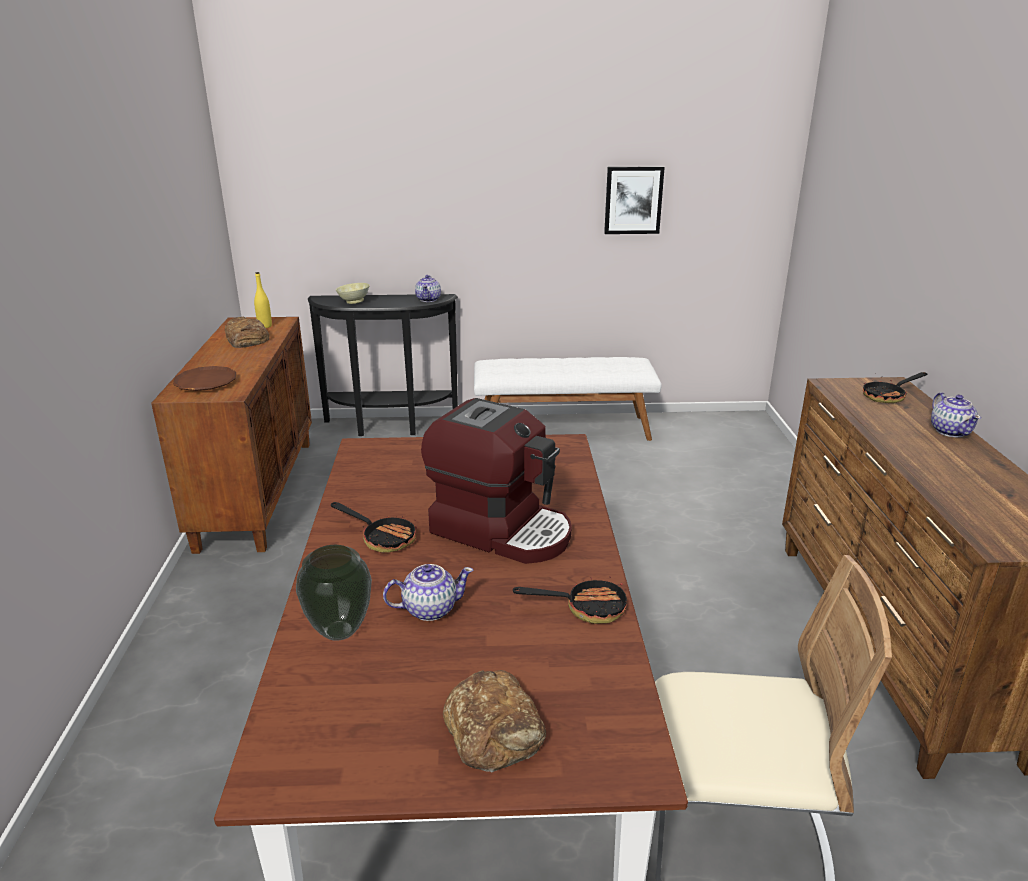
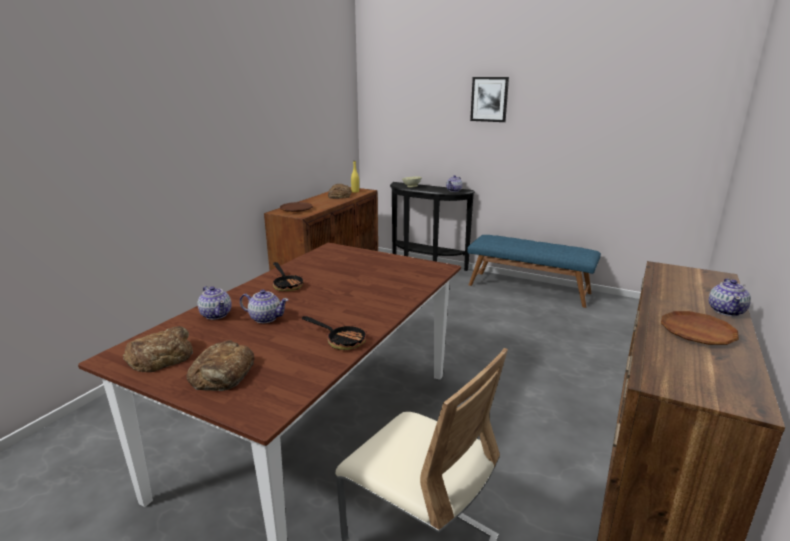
camera: 30 degrees right, 5 degrees down
vase [296,545,372,641] -> teapot [197,286,232,320]
coffee machine [421,398,572,564] -> none
white bench [474,357,662,441] -> blue bench [467,235,601,308]
picture [604,166,665,234] -> picture moved to [470,77,509,122]
frying pan [863,372,927,403] -> none
none -> bread [123,326,193,372]
none -> brown plate [661,311,739,345]

